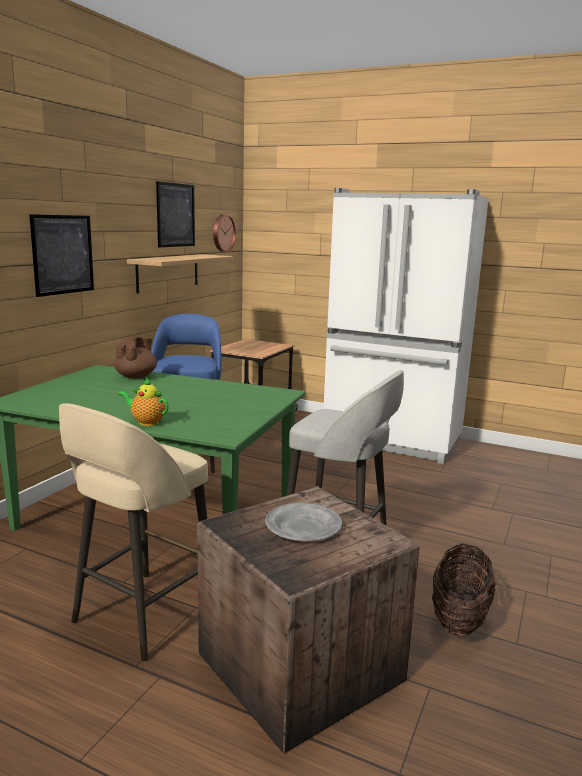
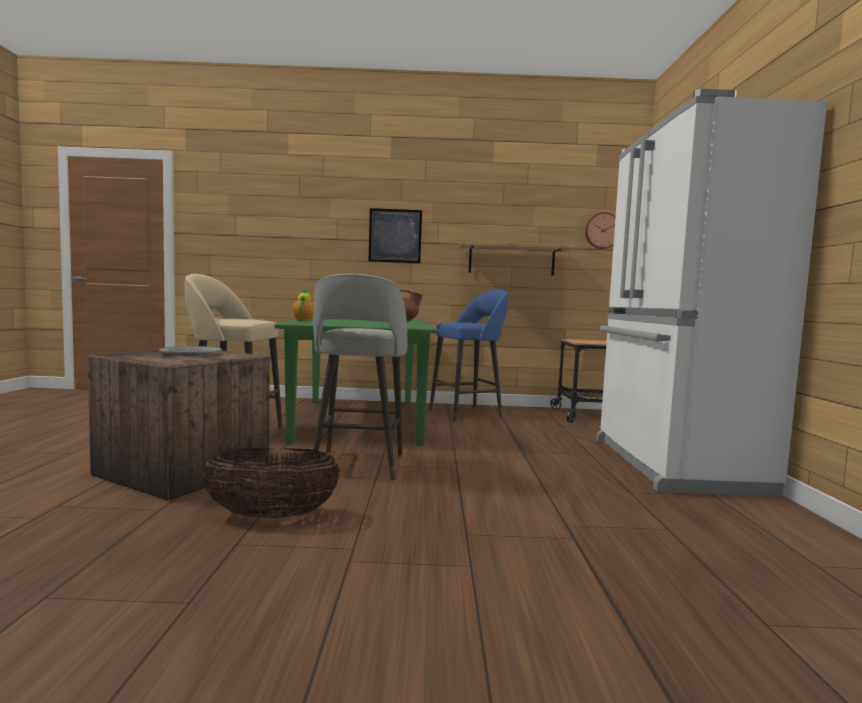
camera: 65 degrees right, 10 degrees down
picture [156,181,195,247] -> none

